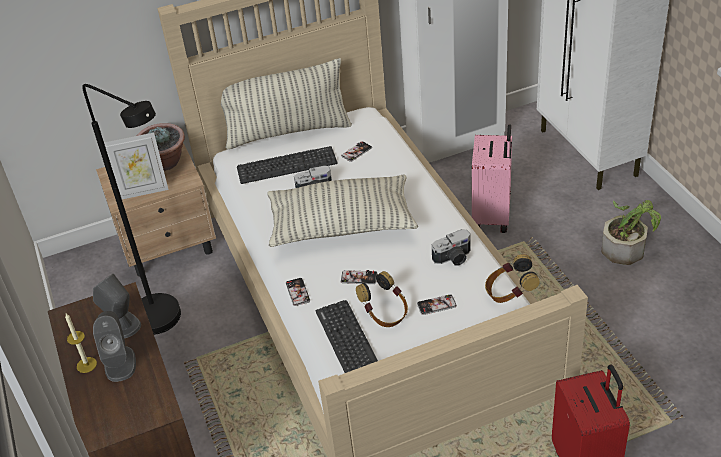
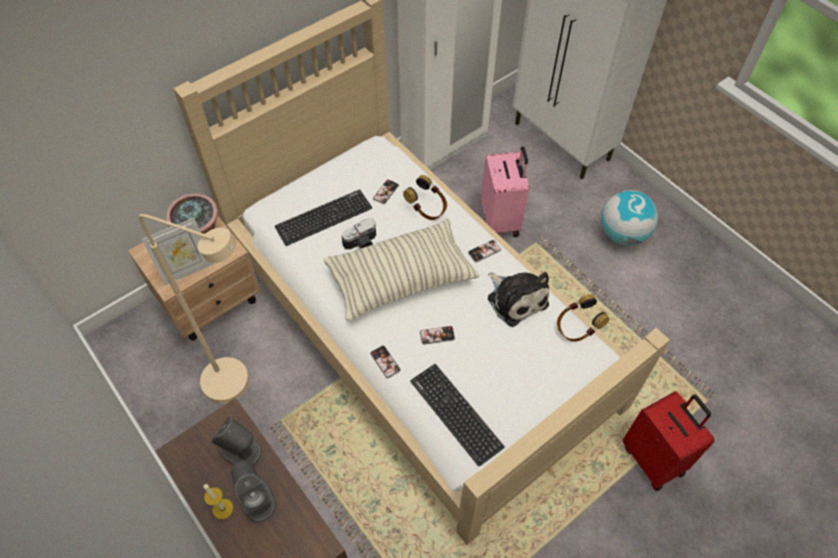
camera: 20 degrees left, 15 degrees up
black floor lamp [82,84,181,335] -> beige floor lamp [138,214,249,403]
pillow [221,58,352,149] -> none
headphones [356,271,408,327] -> headphones moved to [403,175,447,220]
phone [417,294,457,315] -> phone moved to [468,240,501,262]
camera [432,229,471,266] -> plush toy [488,272,549,327]
potted plant [602,200,661,265] -> globe [601,190,658,245]

